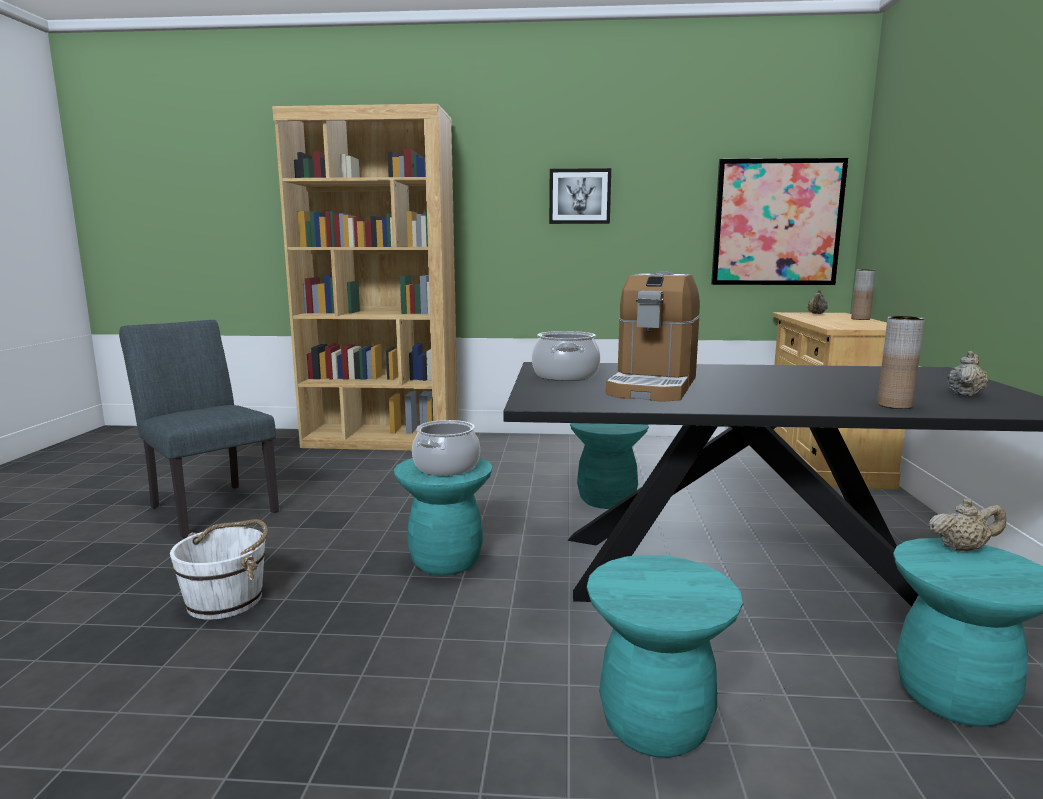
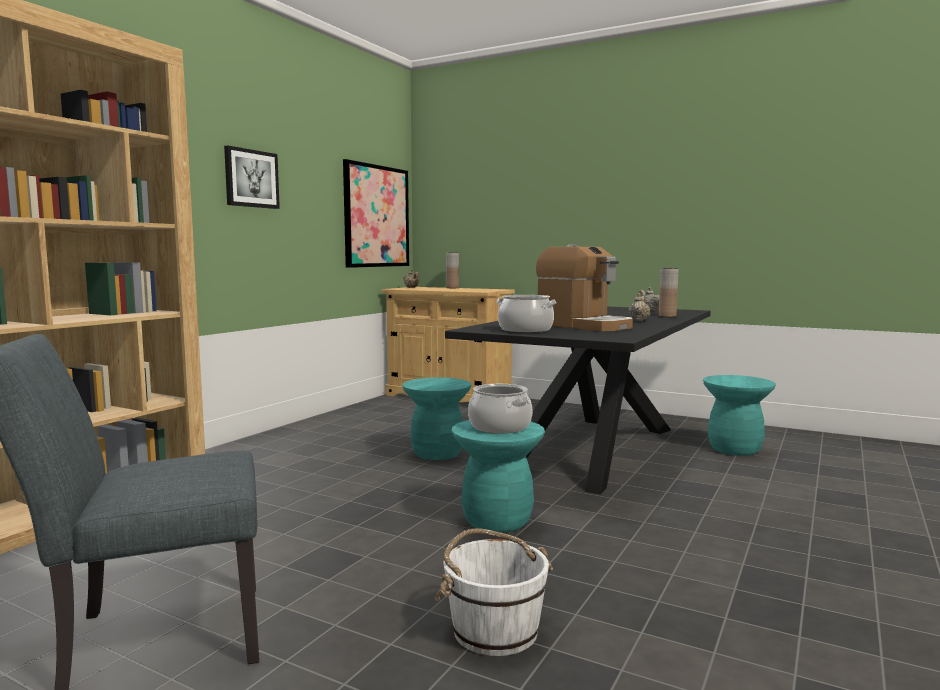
camera: 65 degrees left, 5 degrees down
turquoise stool [587,555,743,758] -> none
beige teapot [928,498,1006,551] -> beige teapot moved to [628,293,650,321]

